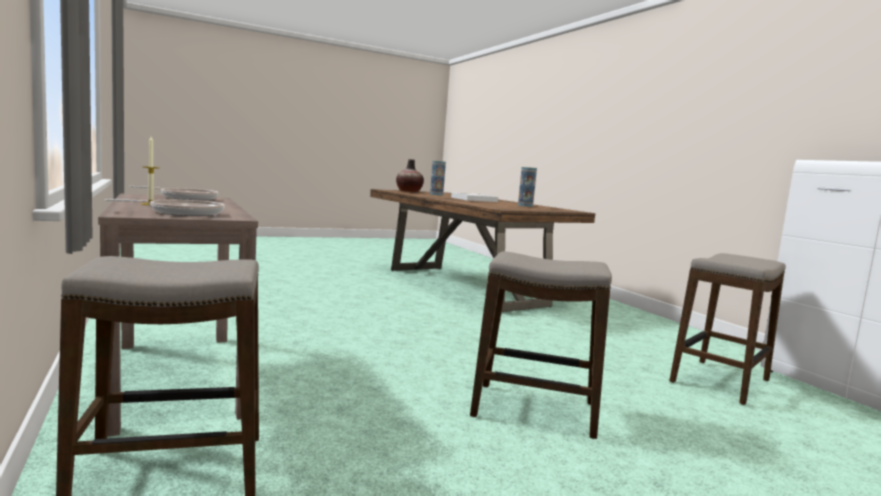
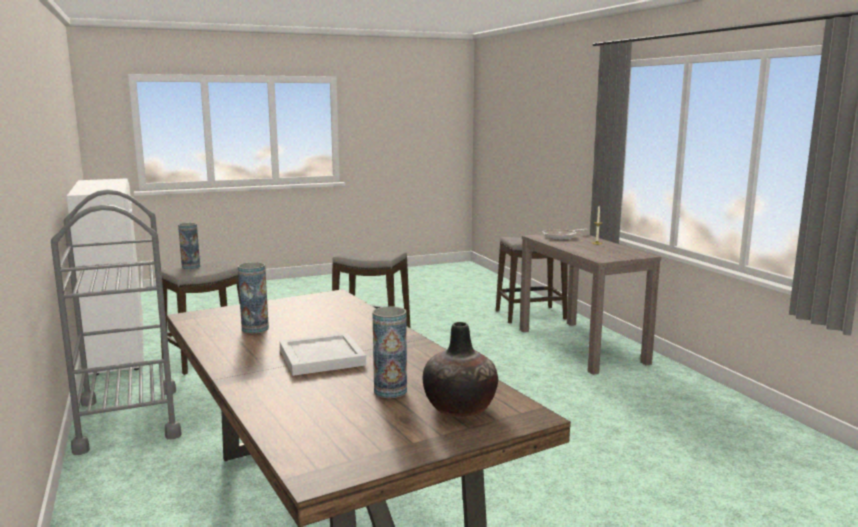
camera: 175 degrees left, 5 degrees up
frying pan [129,186,218,200] -> none
none -> grey cart [51,189,182,455]
none -> vase [178,223,200,269]

